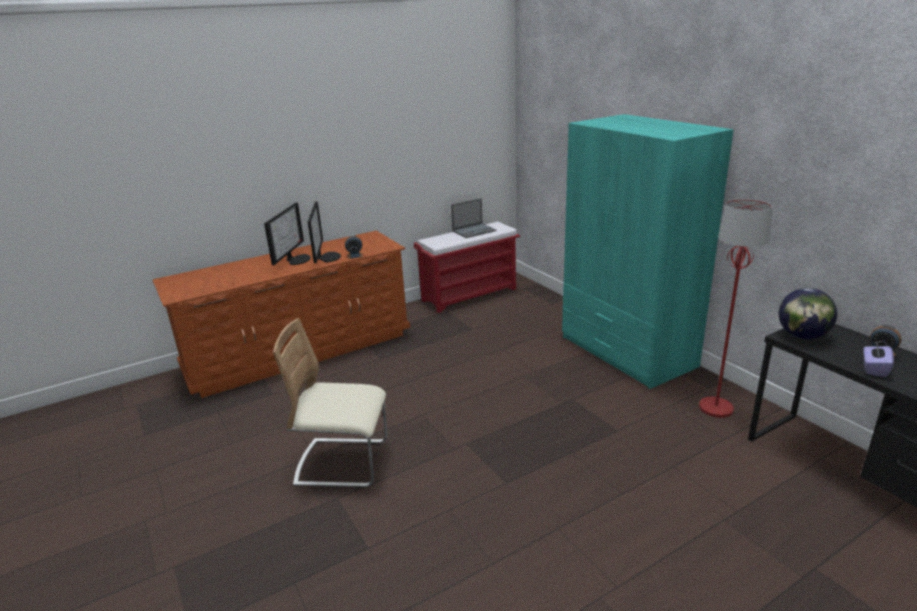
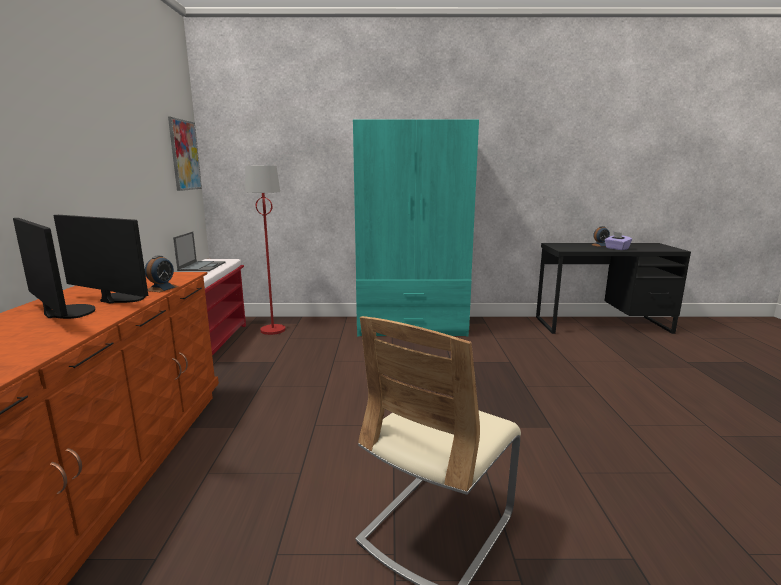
camera: 60 degrees left, 10 degrees down
red floor lamp [699,199,772,418] -> red floor lamp moved to [245,166,285,335]
globe [779,288,837,339] -> none
none -> picture [168,117,202,191]

